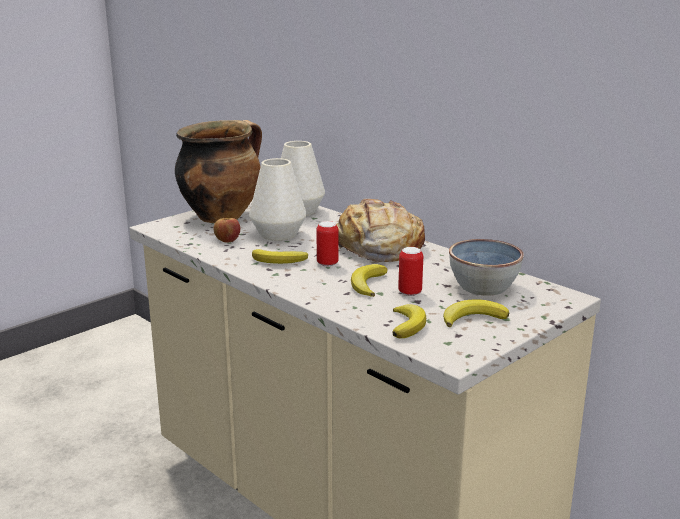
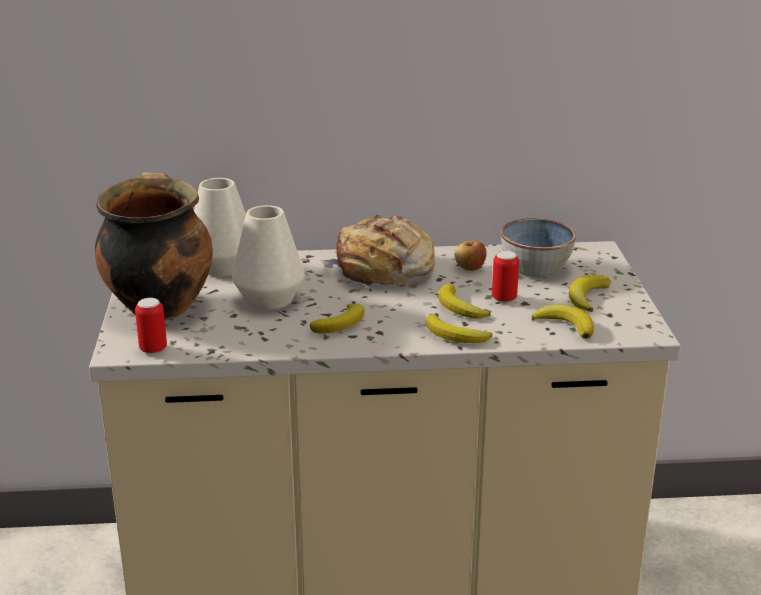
camera: 50 degrees left, 5 degrees up
apple [213,217,240,243] -> apple moved to [455,241,487,271]
can [316,221,339,266] -> can moved to [135,298,167,354]
none -> banana [426,315,493,343]

